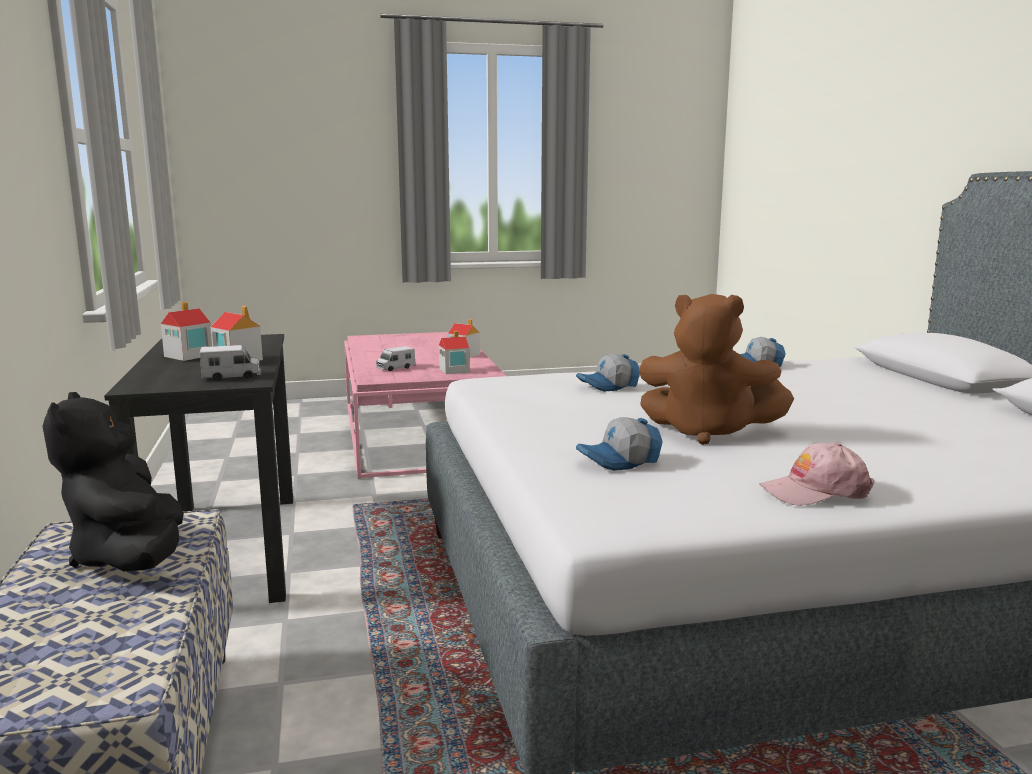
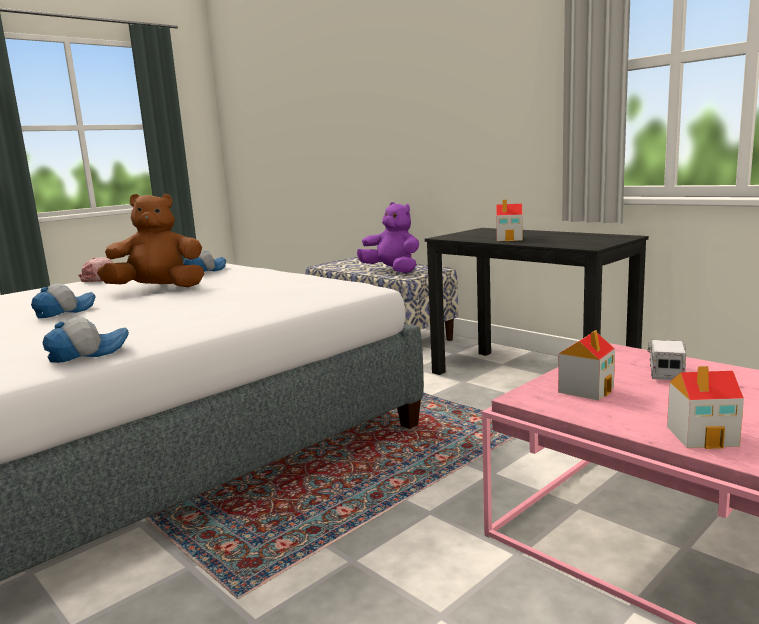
camera: 150 degrees right, 0 degrees up
black plush toy [42,392,184,571] -> purple plush toy [357,202,419,273]
toy house [161,302,212,361] -> none
toy truck [200,345,260,381] -> none
cap [576,353,640,392] -> cap moved to [31,283,96,318]

